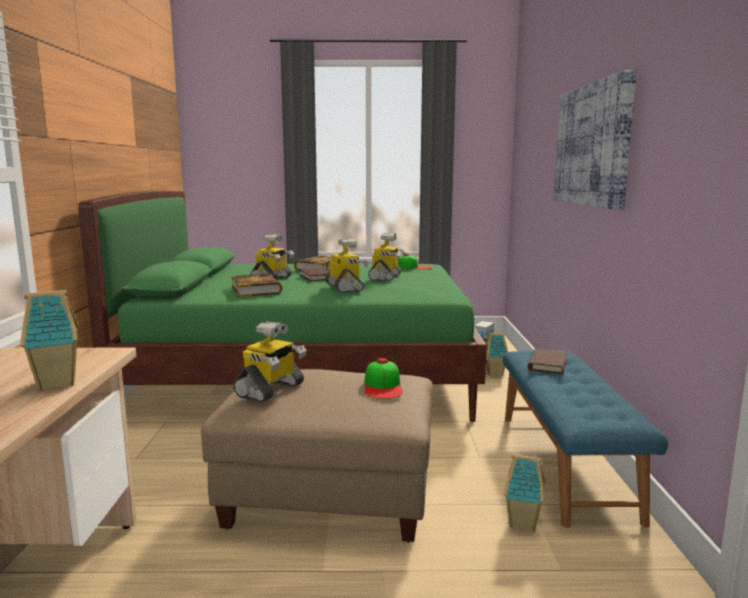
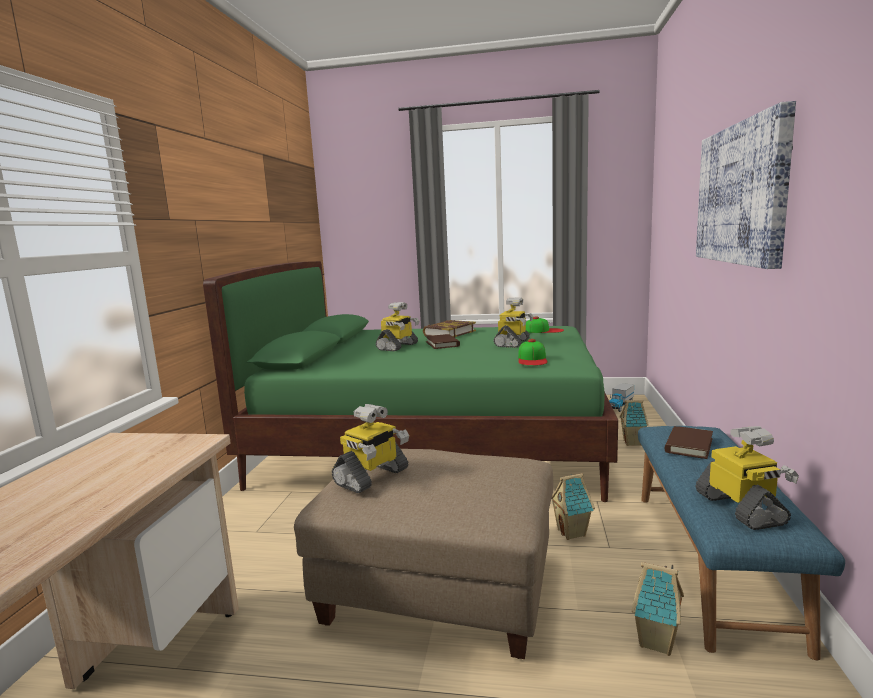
camera: 10 degrees right, 0 degrees up
toy house [21,290,79,390] -> toy house moved to [551,473,595,540]
book [232,274,282,297] -> none
toy robot [325,238,368,292] -> toy robot moved to [696,426,799,530]
cap [365,358,403,399] -> cap moved to [518,339,548,366]

